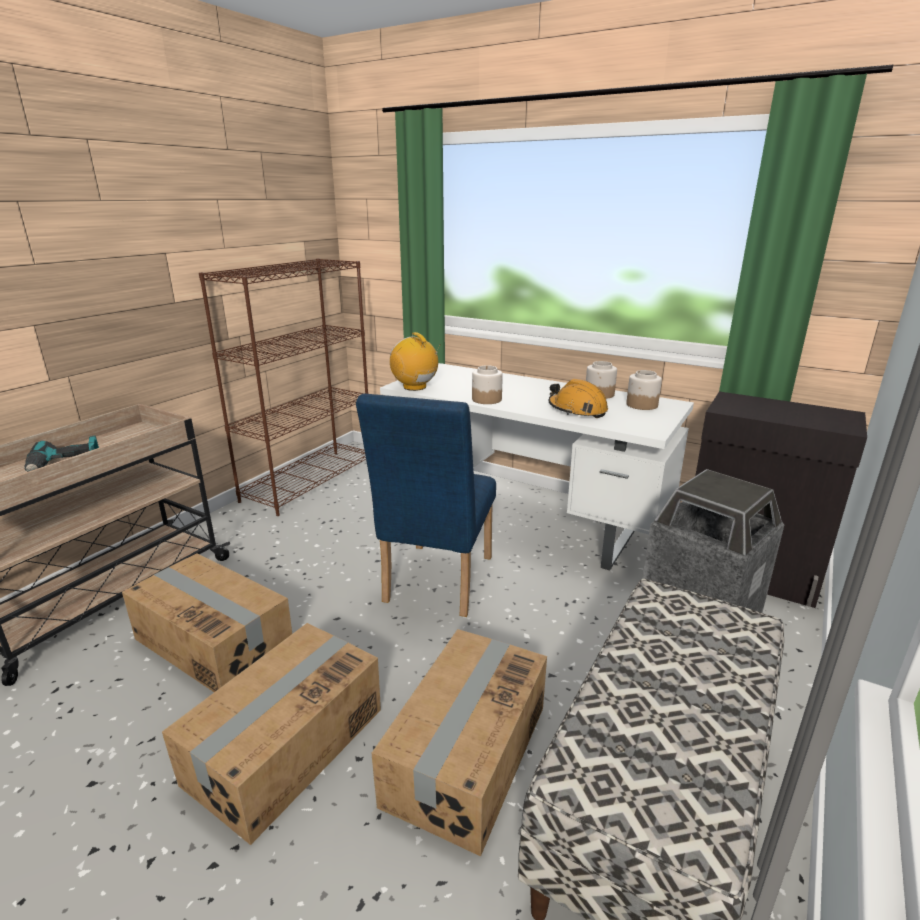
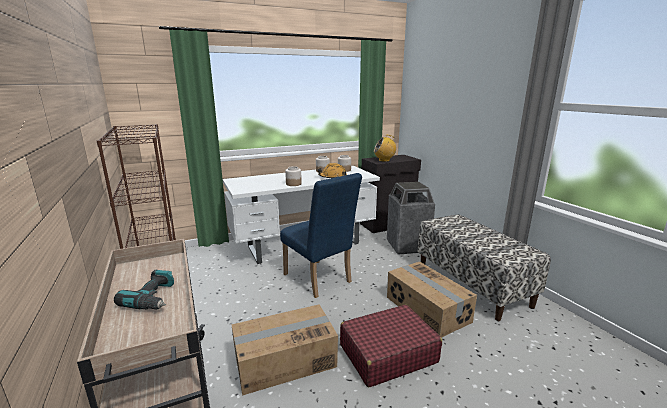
camera: 55 degrees left, 5 degrees down
cardboard box [162,623,381,845] -> red suitcase [340,305,442,387]
radio [390,332,439,391] -> radio moved to [374,135,396,162]

